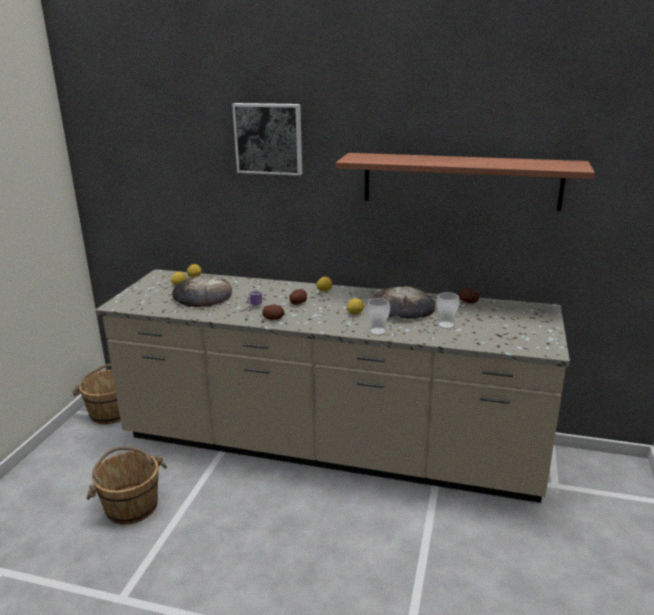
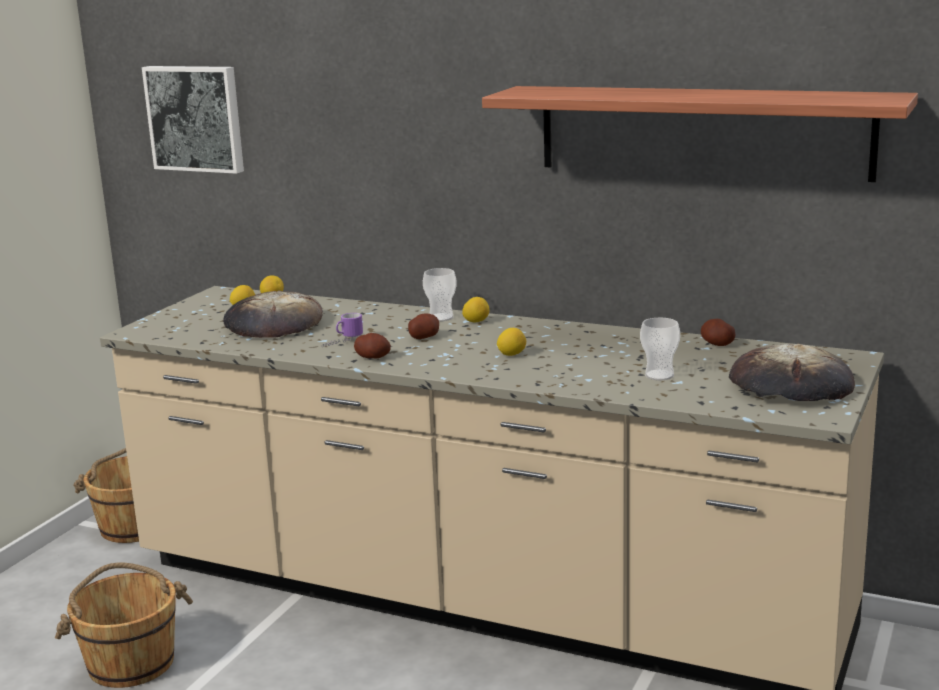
camera: 10 degrees right, 5 degrees down
picture [232,103,302,176] -> picture moved to [142,66,244,174]
cup [367,298,390,335] -> cup moved to [423,268,457,321]
bread [372,286,435,319] -> bread moved to [729,344,855,401]

